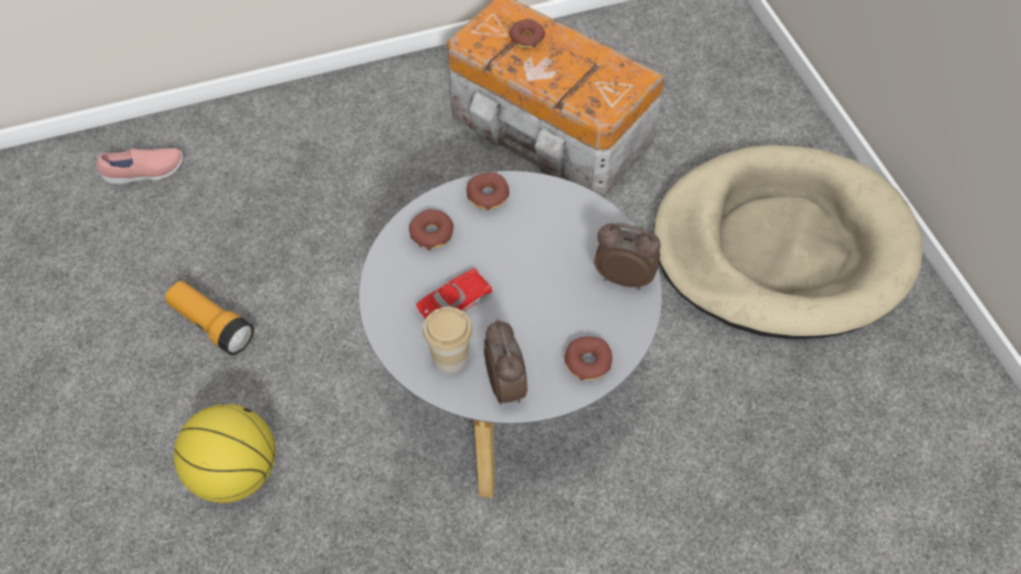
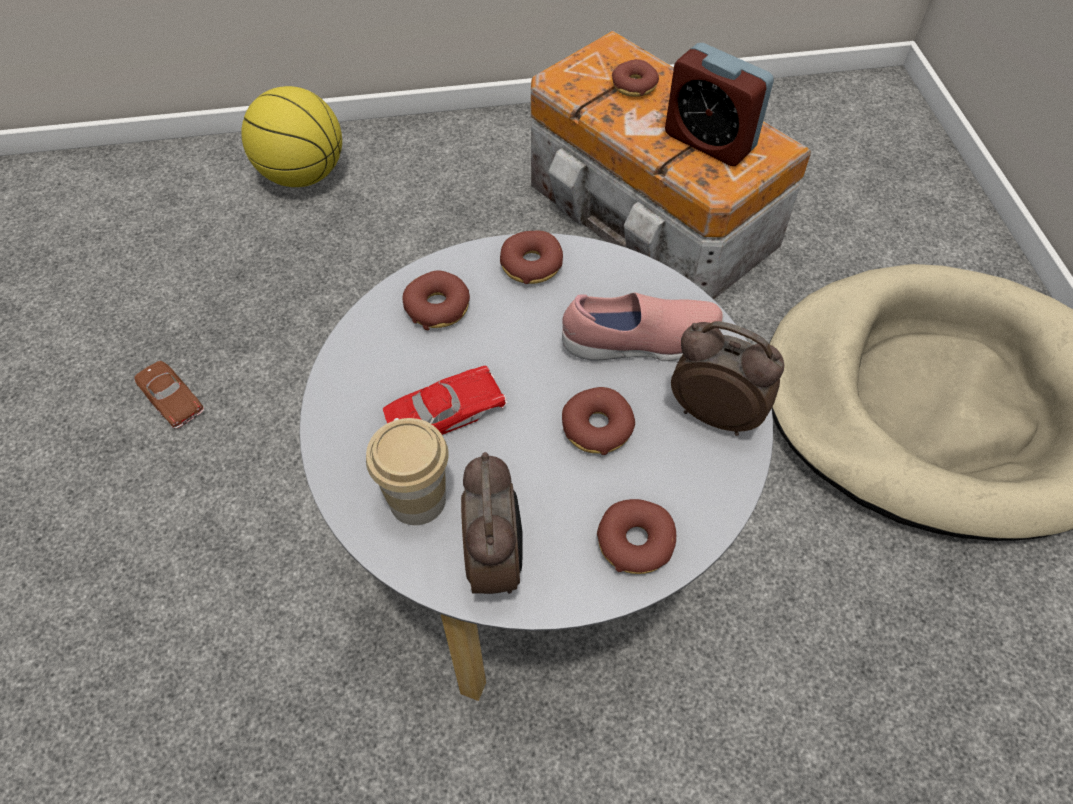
camera: 10 degrees right, 0 degrees up
pink shoe [97,148,183,185] -> pink shoe moved to [562,293,724,361]
flashlight [165,281,254,355] -> brown toy car [135,361,204,428]
basketball [174,404,276,503] -> basketball moved to [241,86,342,187]
none -> donut [562,387,635,455]
none -> alarm clock [665,43,774,166]

